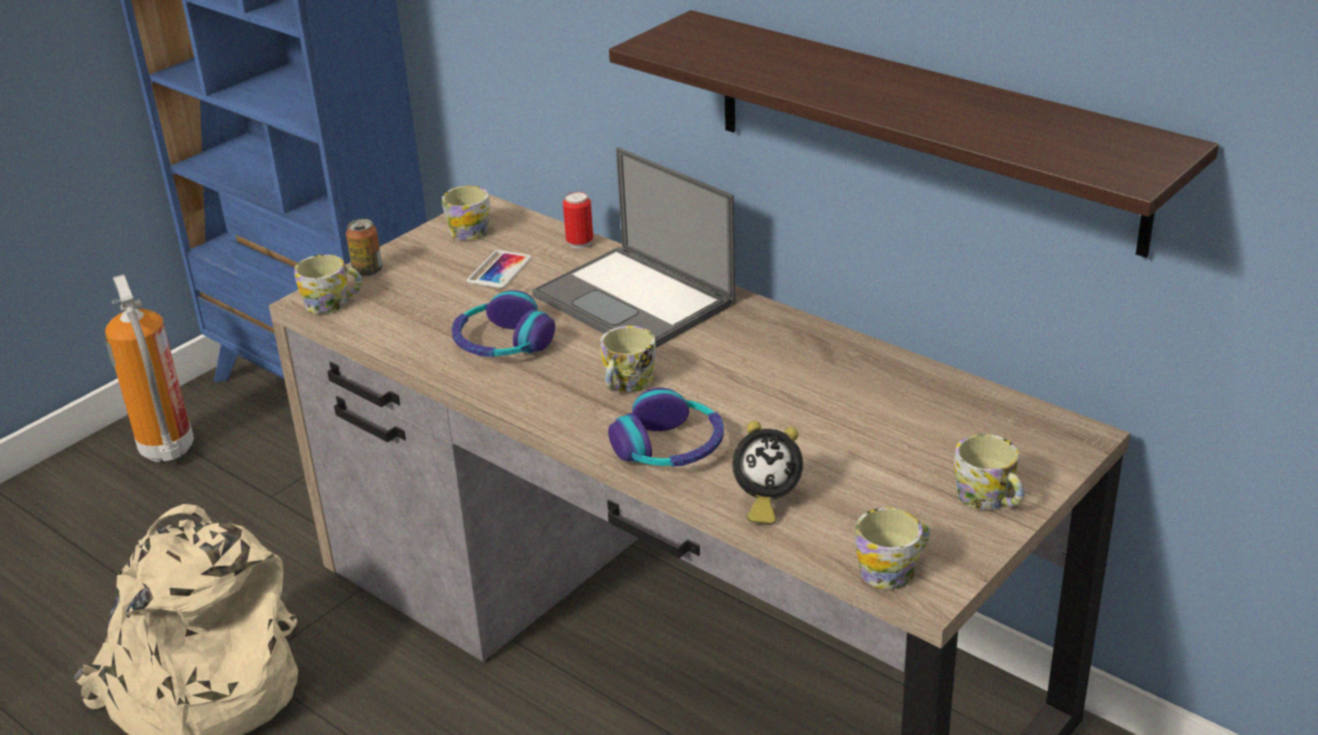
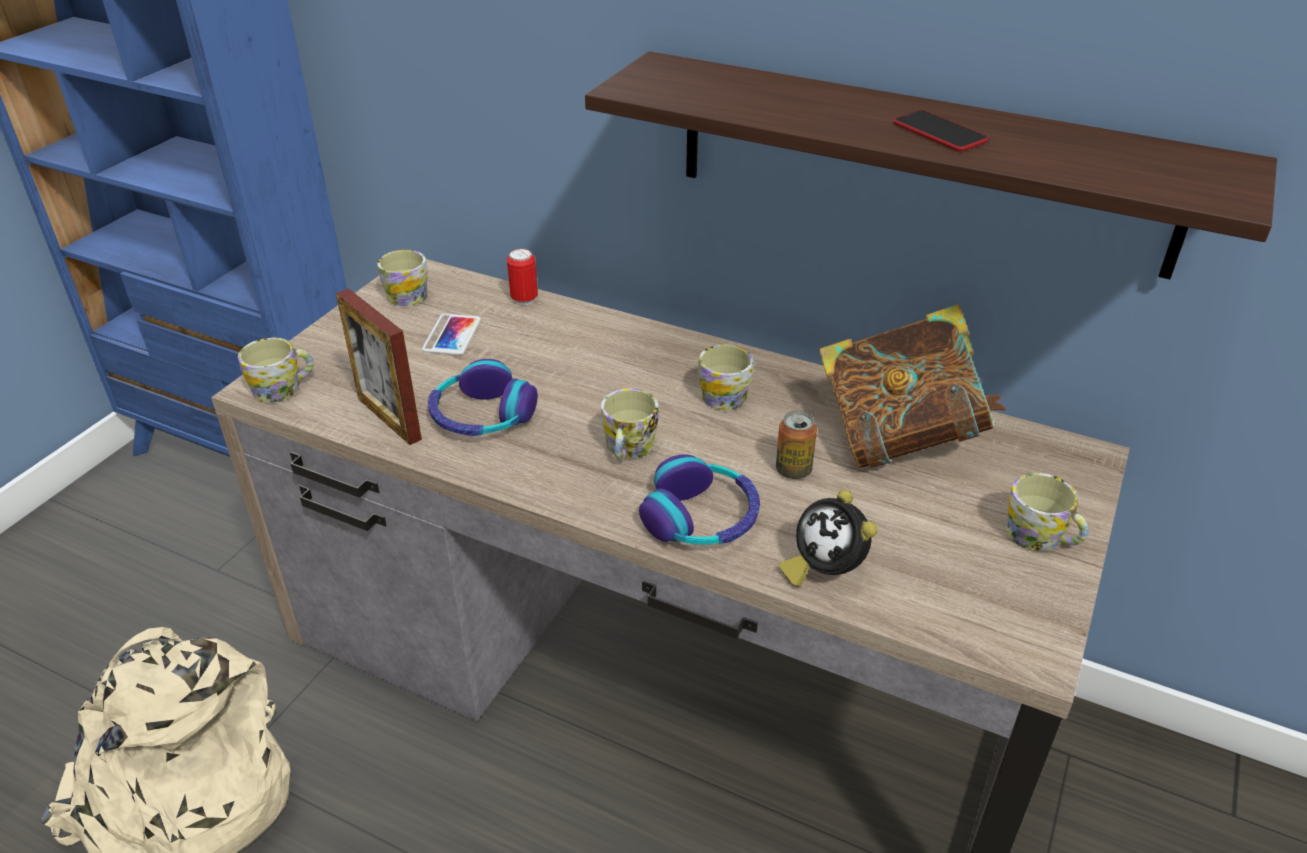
camera: 15 degrees left, 5 degrees up
fire extinguisher [104,274,194,462] -> none
can [346,219,382,277] -> can moved to [776,411,817,479]
laptop [532,147,735,348] -> none
alarm clock [732,420,803,524] -> alarm clock turned 75 degrees clockwise [779,490,877,587]
mug [855,507,930,589] -> mug moved to [698,344,755,410]
none -> picture frame [336,288,422,445]
none -> book [819,304,1006,468]
none -> phone [893,110,989,151]

